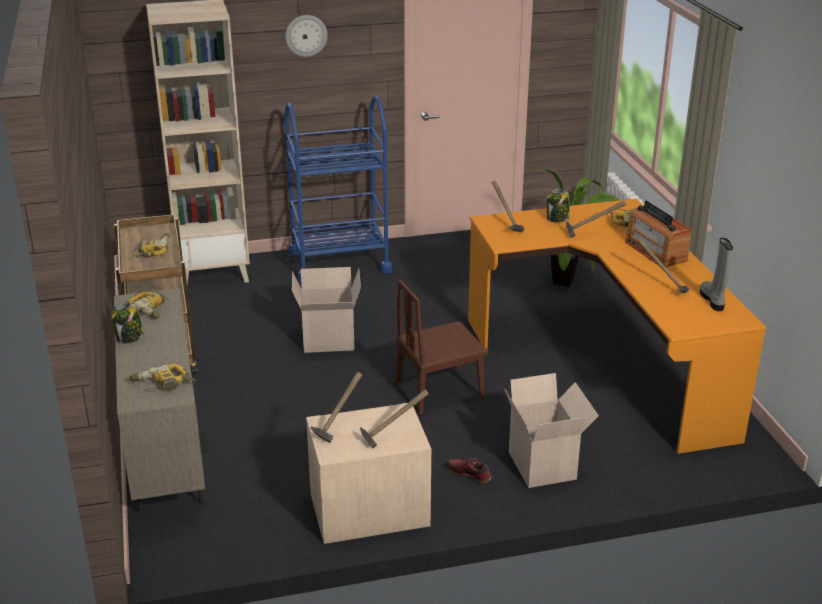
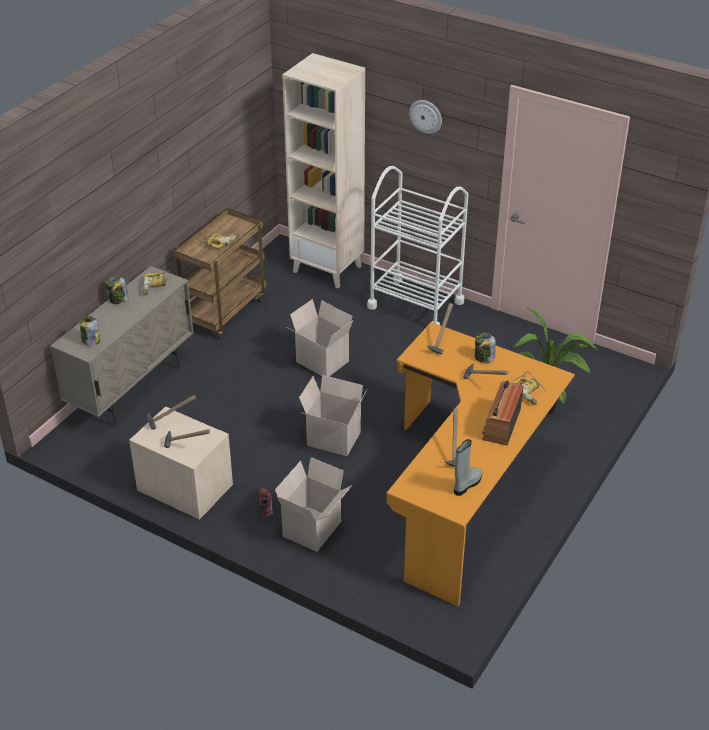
camera: 45 degrees right, 10 degrees up
power drill [129,364,196,392] -> jar [80,316,100,346]
blue cart [285,95,392,283] -> white cart [367,166,468,325]
brown chair [396,280,488,415] -> cardboard box [299,375,367,456]

